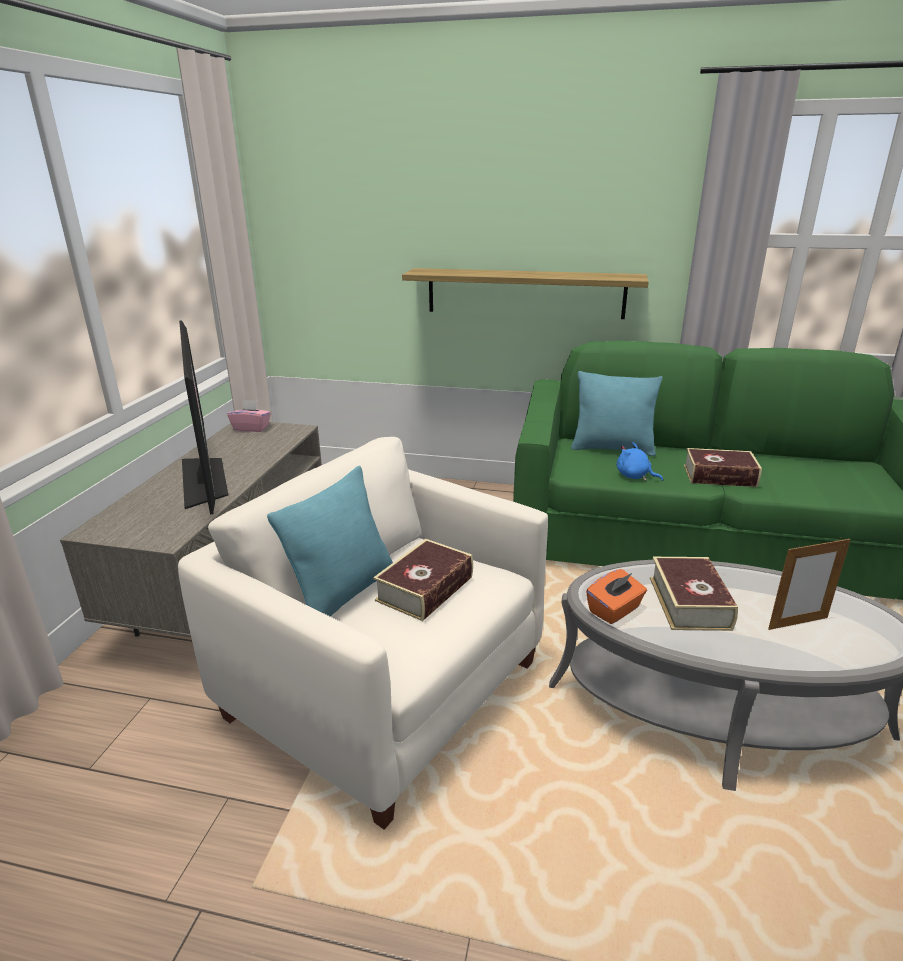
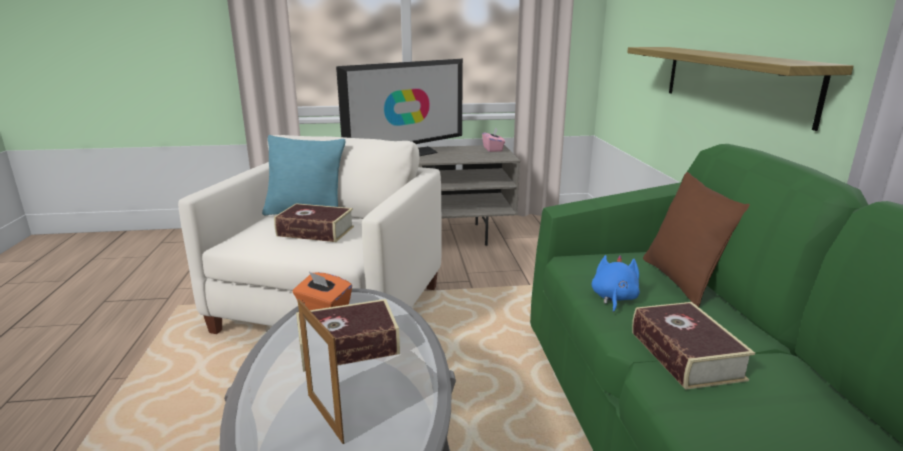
camera: 70 degrees right, 5 degrees down
turquoise pillow [571,371,663,456] -> brown pillow [643,172,750,307]

